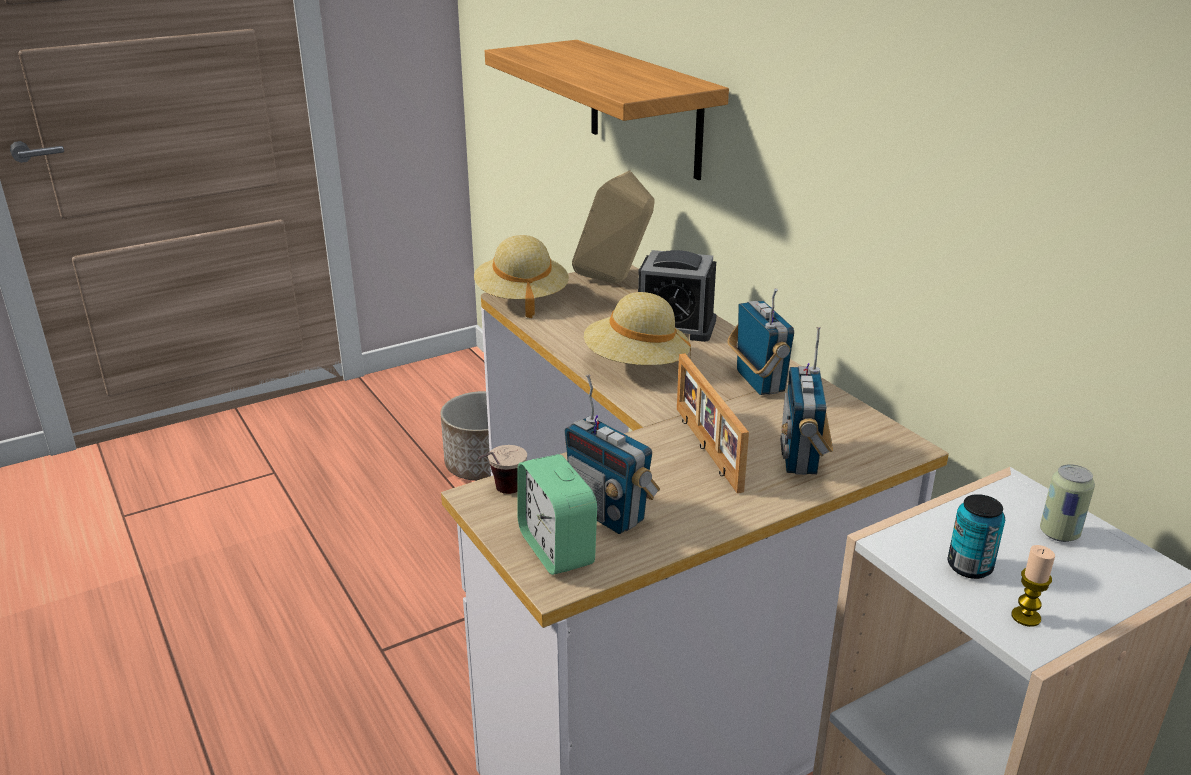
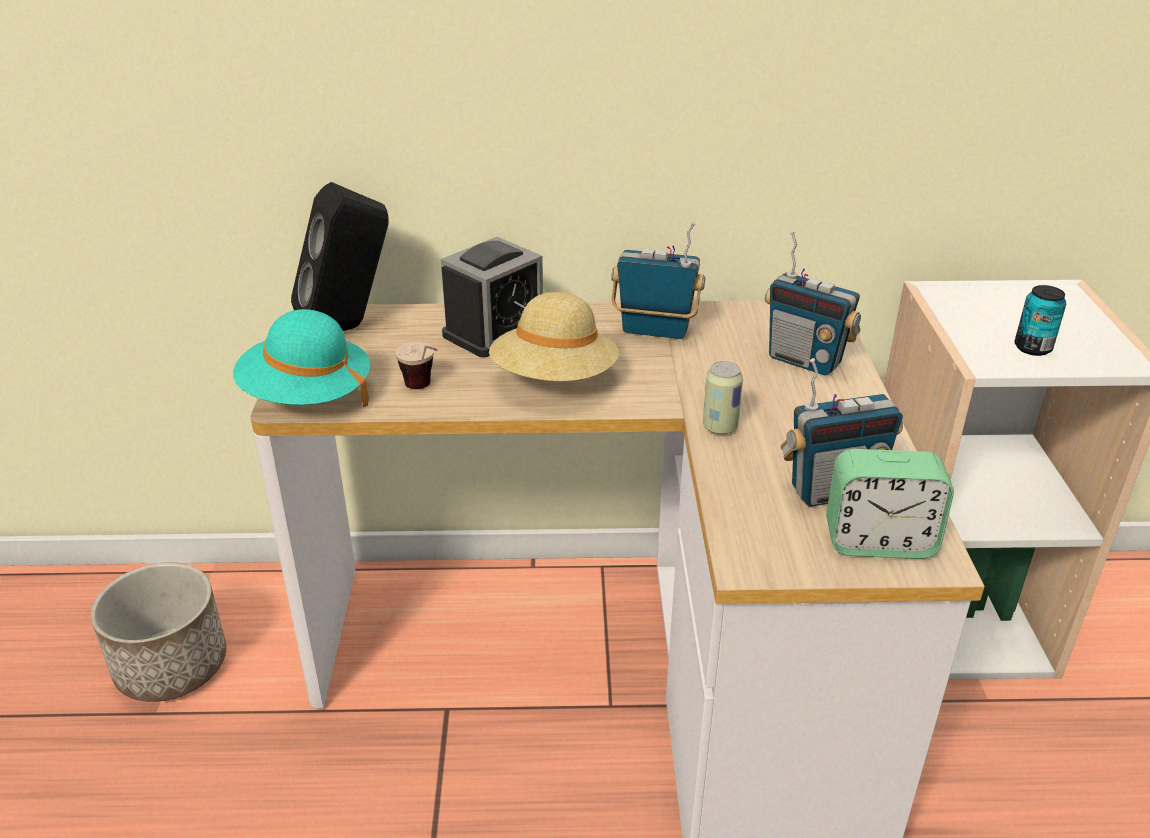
camera: 60 degrees left, 5 degrees up
beige hat [474,235,569,318] -> turquoise hat [233,309,370,407]
cup [478,445,527,494] -> cup moved to [395,342,437,389]
shelf [485,40,729,180] -> none
beige speaker [572,170,655,284] -> black speaker [291,182,389,331]
picture frame [677,353,749,493] -> none
candle [1011,545,1055,627] -> none
can [1040,464,1095,542] -> can moved to [703,361,743,435]

